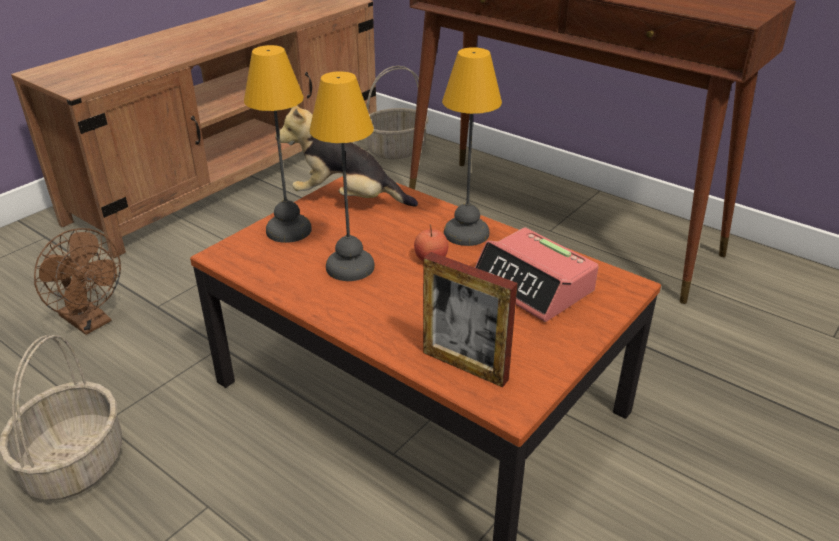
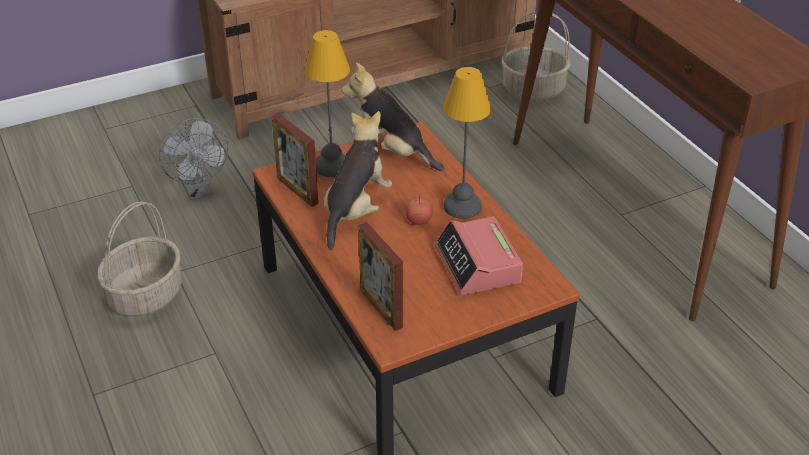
camera: 25 degrees right, 5 degrees up
brown fan [34,228,121,335] -> grey fan [159,118,228,200]
table lamp [309,71,375,281] -> plush toy [324,111,392,250]
none -> picture frame [272,113,319,207]

